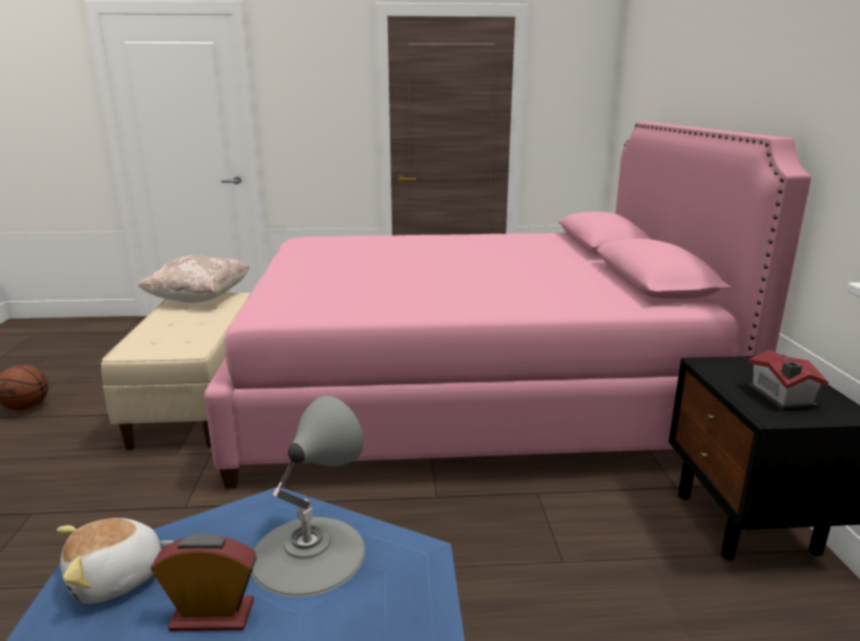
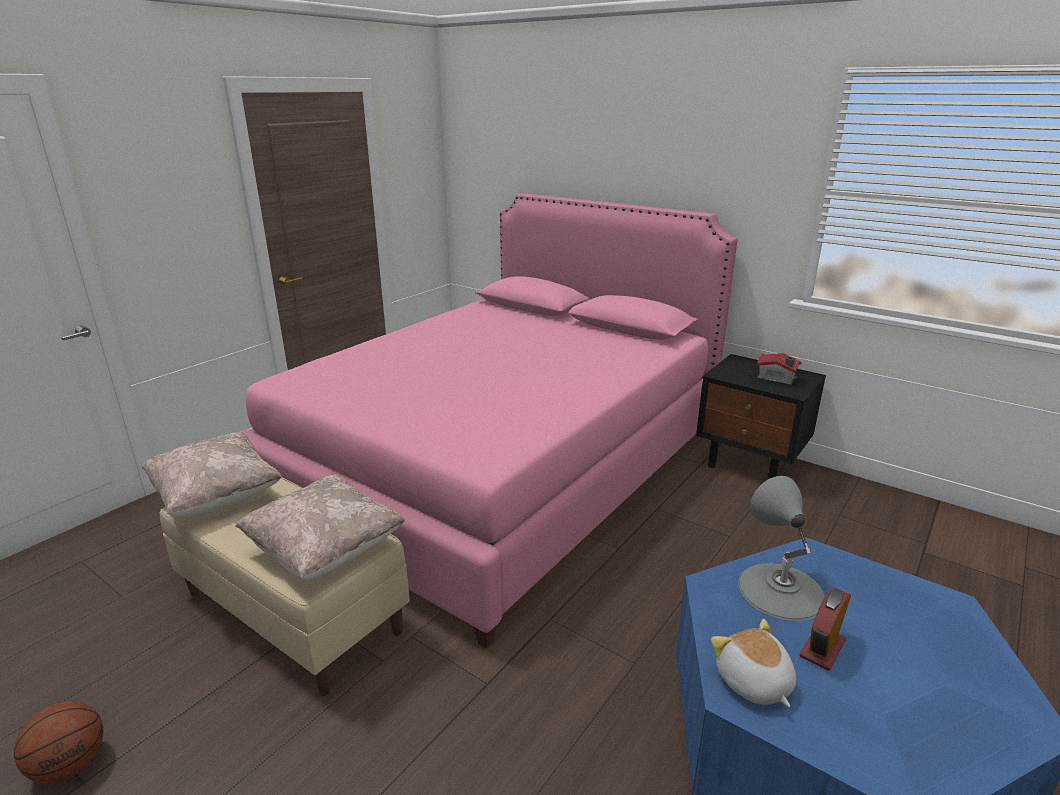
camera: 50 degrees left, 5 degrees up
plush toy [57,518,174,604] -> plush toy turned 150 degrees clockwise [711,619,796,707]
none -> beige pillow [235,474,405,580]

